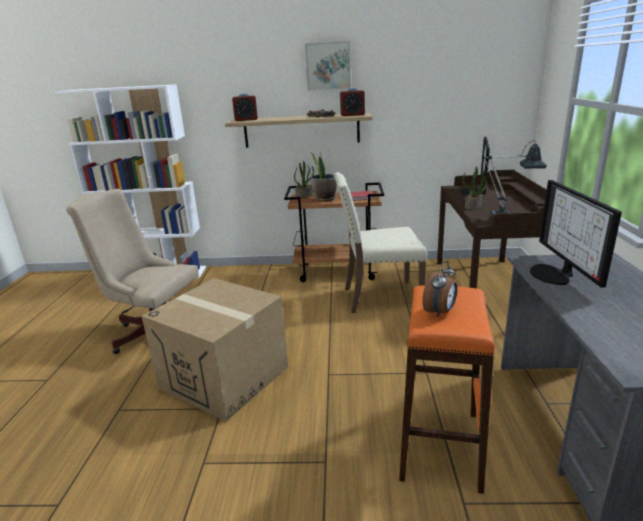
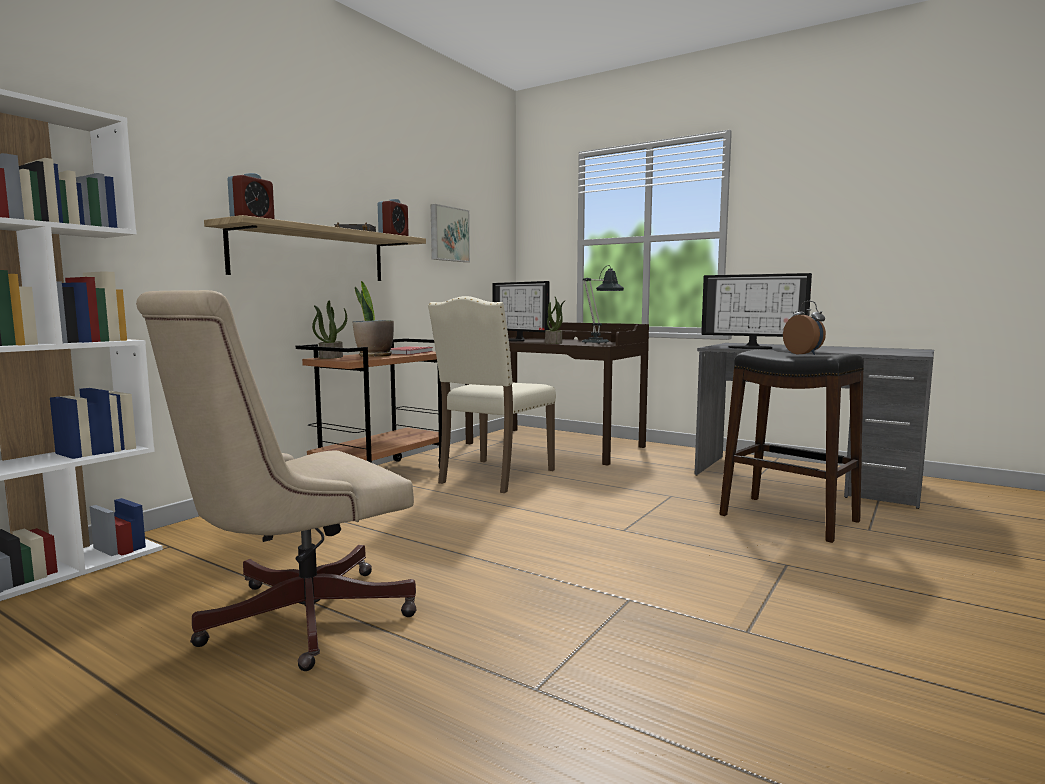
camera: 60 degrees left, 15 degrees down
cardboard box [142,278,288,422] -> none
picture [305,41,351,91] -> picture moved to [431,204,470,262]
orange stool [399,285,495,494] -> black stool [720,349,864,543]

